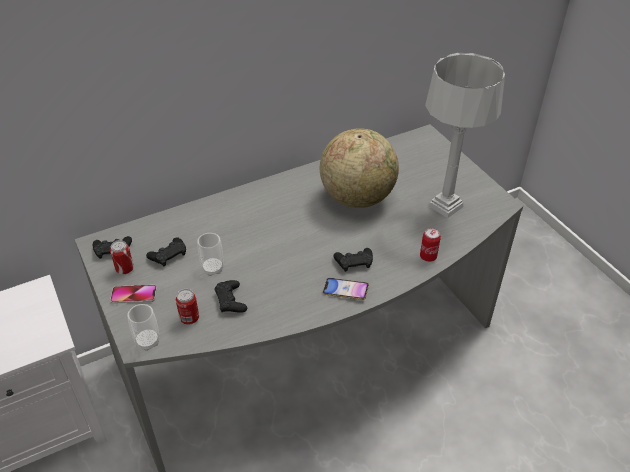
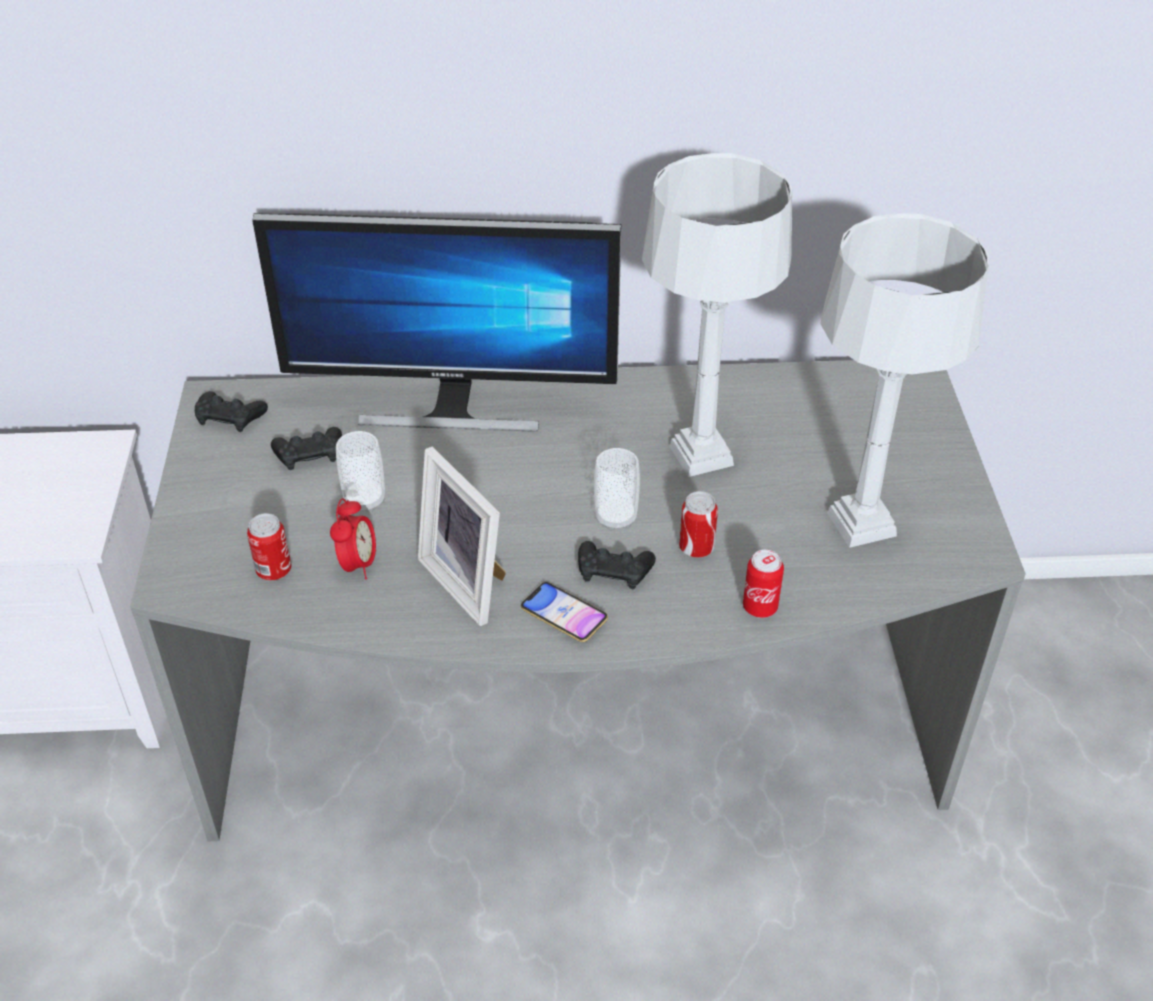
camera: 25 degrees right, 0 degrees up
can [110,240,134,274] -> can moved to [679,491,718,558]
phone [110,285,157,304] -> none
cup [127,304,160,351] -> cup moved to [594,448,640,530]
black game controller [214,280,247,313] -> alarm clock [330,498,376,580]
globe [320,128,399,208] -> grey table lamp [642,153,792,477]
none -> monitor [253,213,621,432]
none -> picture frame [418,447,506,626]

